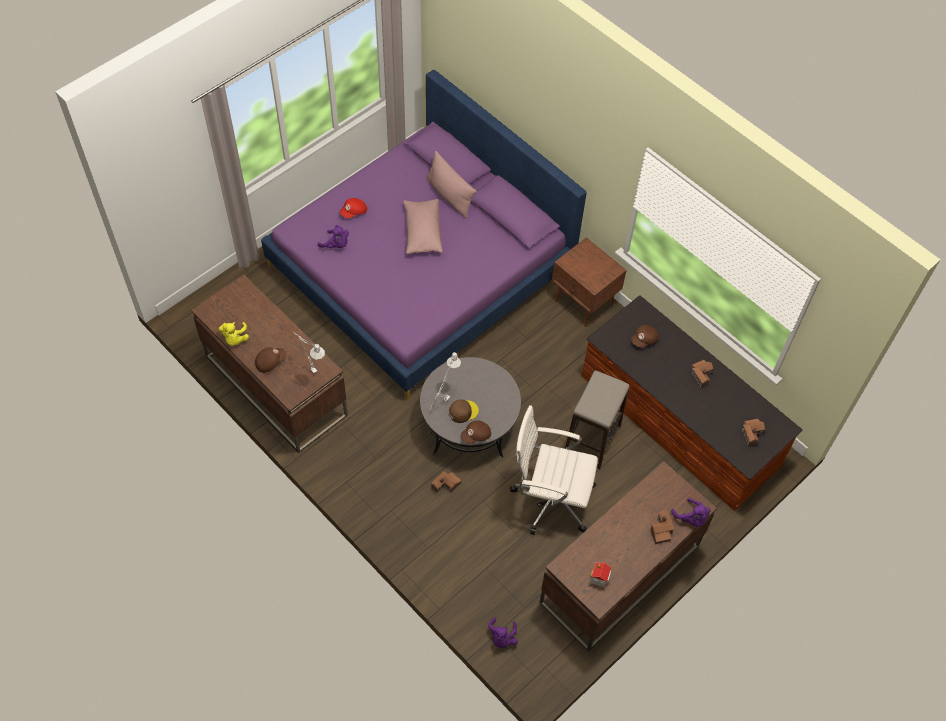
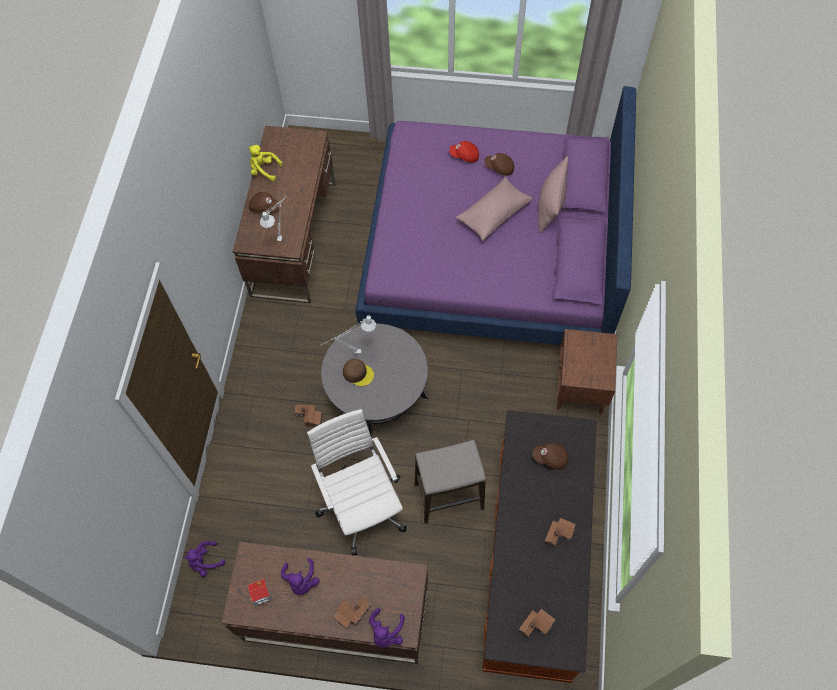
camera: 55 degrees right, 5 degrees up
yellow plush toy [219,322,249,346] -> yellow plush toy turned 60 degrees clockwise [248,145,283,181]
purple plush toy [318,225,349,248] -> purple plush toy moved to [281,558,320,595]
brown cap [461,420,491,444] -> brown cap moved to [484,153,514,176]

